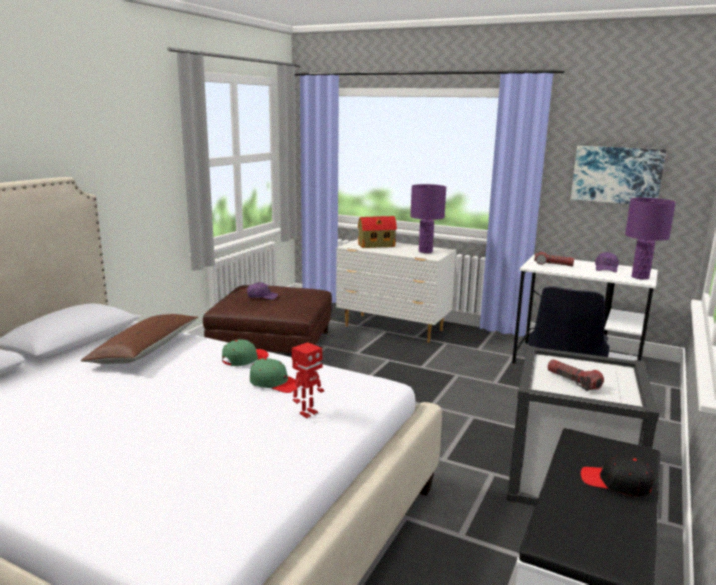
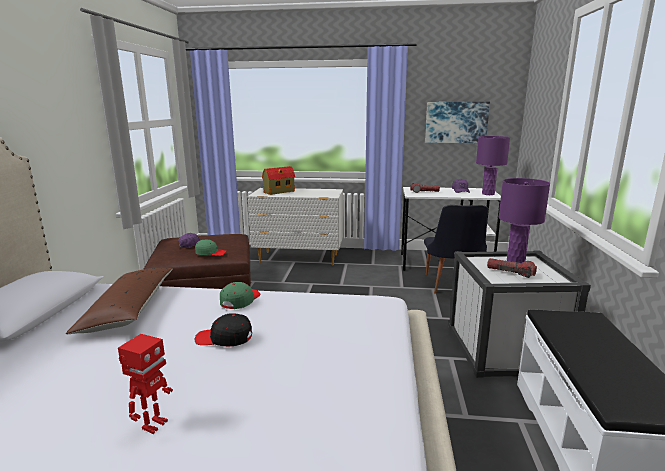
camera: 20 degrees left, 0 degrees up
green cap [250,358,300,393] -> green cap moved to [195,239,227,256]
toy robot [291,342,324,418] -> toy robot moved to [118,334,173,434]
purple table lamp [410,184,446,253] -> purple table lamp moved to [499,178,550,263]
black cap [580,455,654,497] -> black cap moved to [195,313,252,346]

